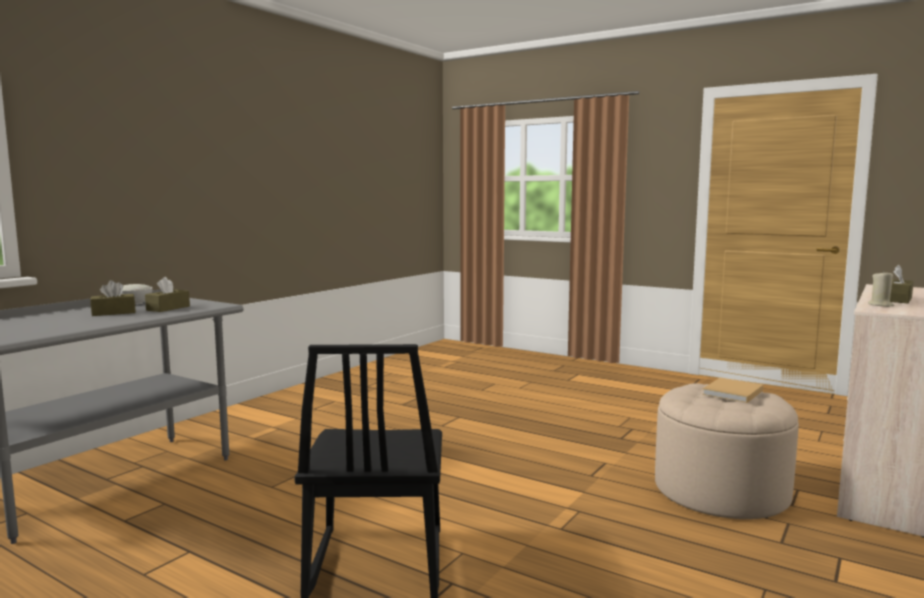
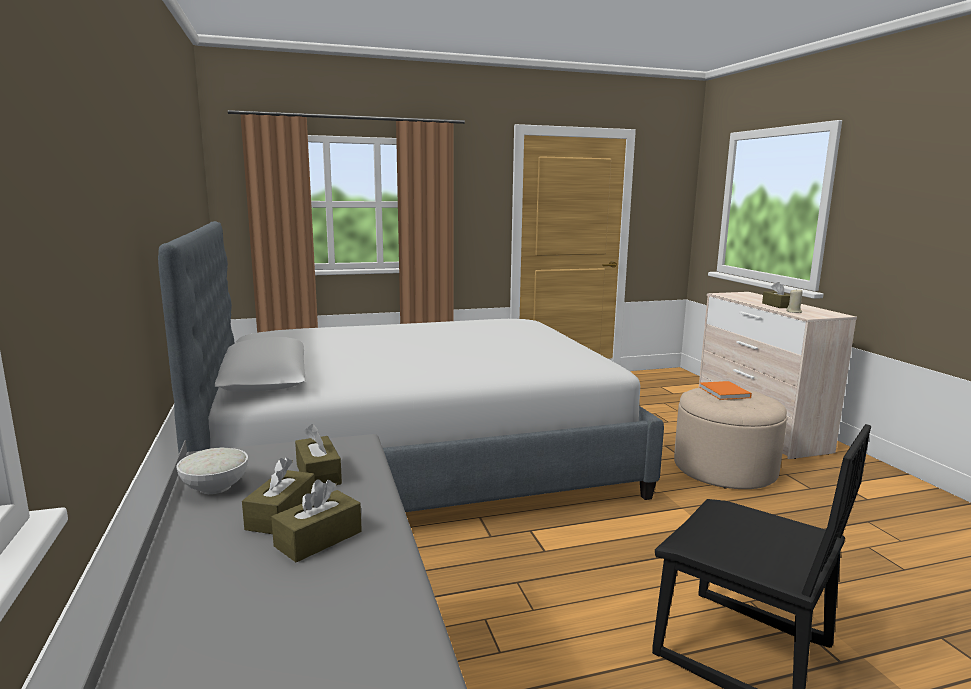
camera: 50 degrees left, 5 degrees up
beige book [702,377,763,403] -> orange book [699,381,752,400]
none -> bed [158,221,664,512]
none -> brown tissue box [271,480,362,562]

